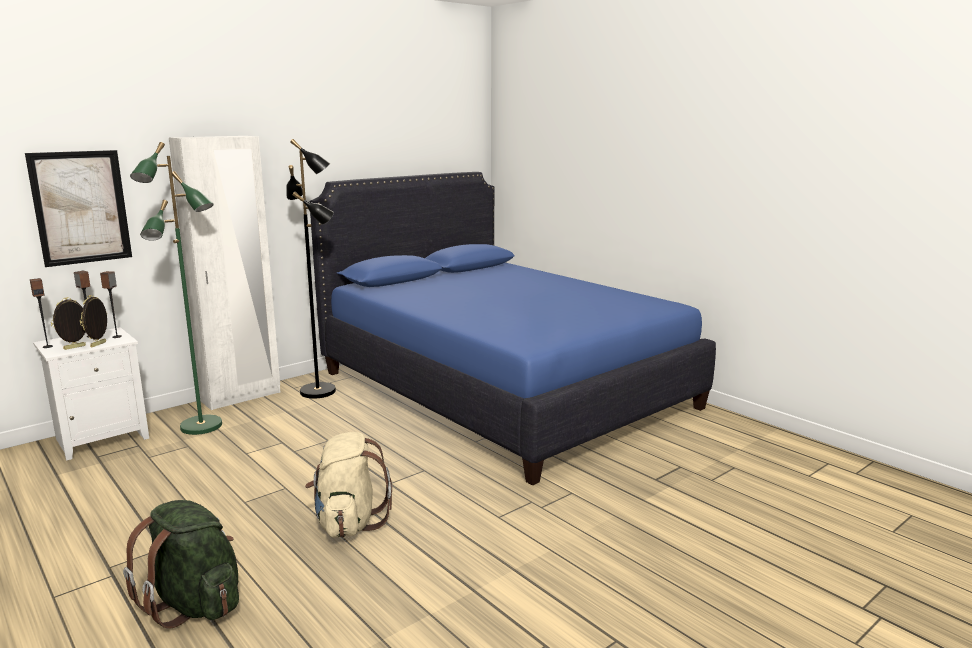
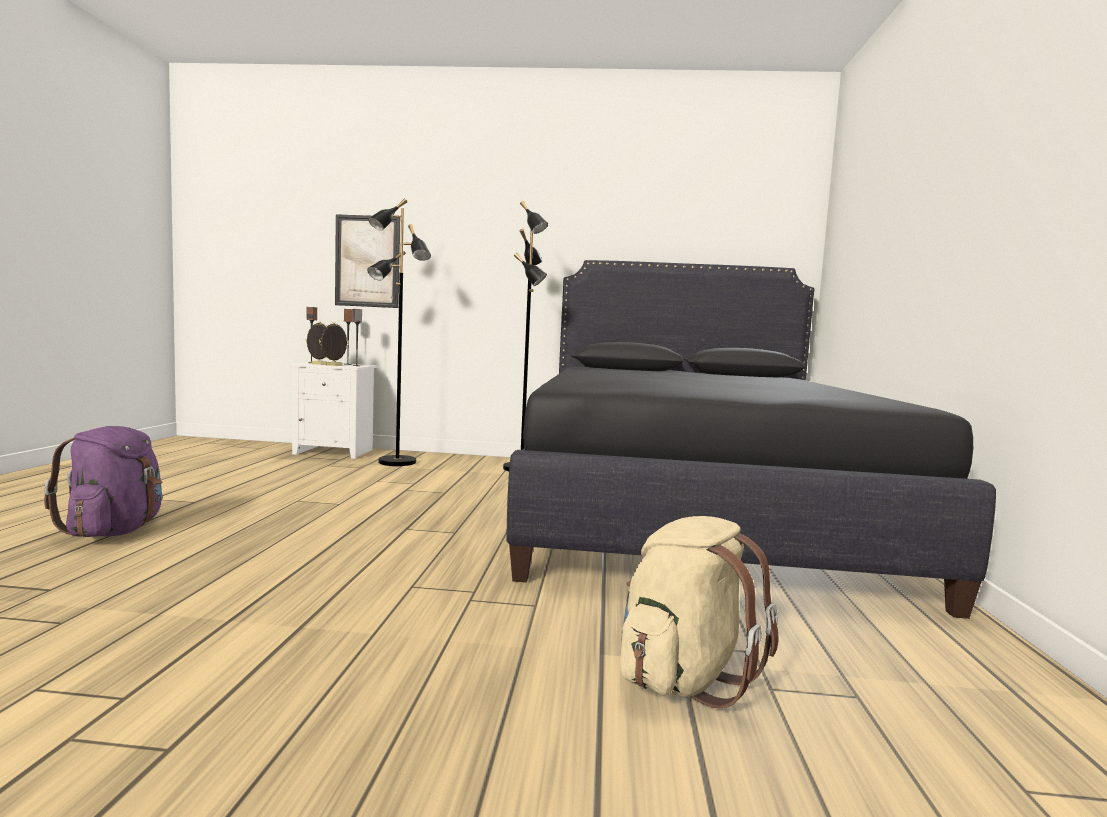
camera: 45 degrees right, 10 degrees down
green backpack [123,500,239,629] -> purple backpack [44,426,163,537]
green floor lamp [130,142,222,435] -> black floor lamp [367,198,431,466]
white wardrobe [169,136,281,410] -> none
beige backpack [305,432,392,538] -> beige backpack moved to [620,516,779,709]
blue bed [309,172,716,485] -> black bed [506,260,996,619]

